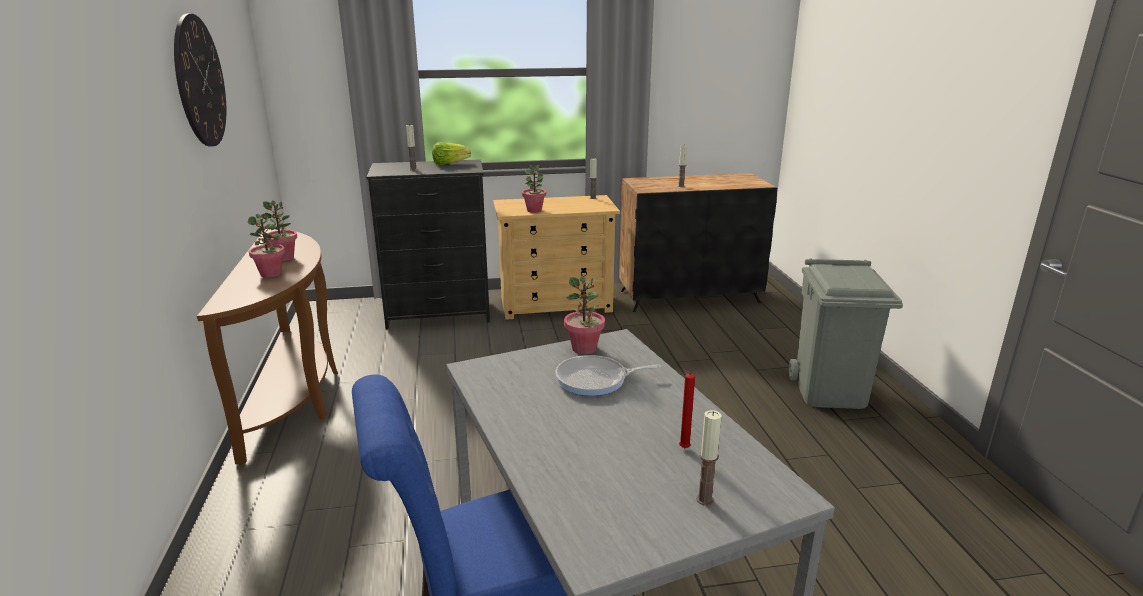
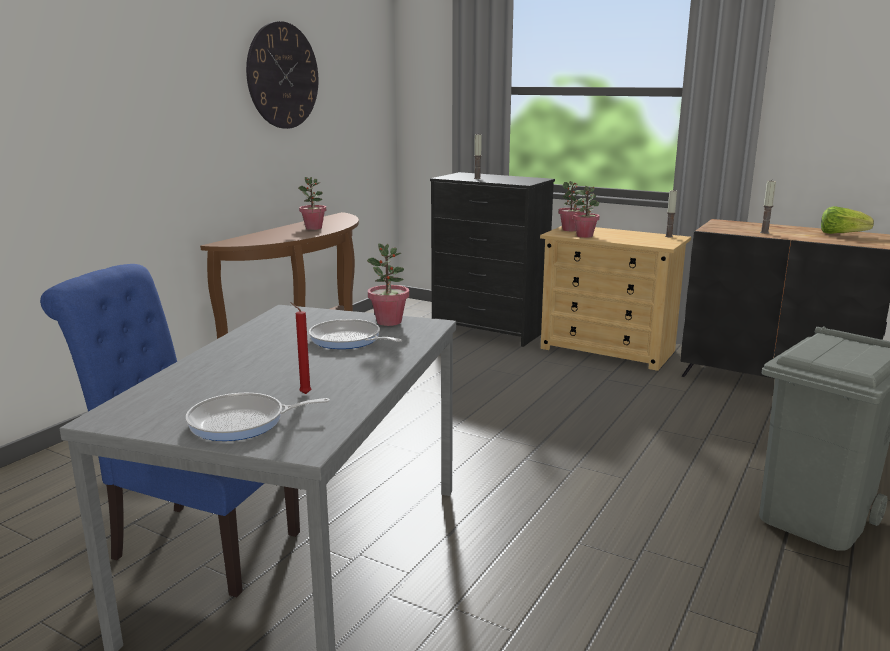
camera: 40 degrees right, 5 degrees down
potted plant [248,214,285,278] -> potted plant moved to [558,181,584,231]
lettuce [432,142,471,165] -> lettuce moved to [821,206,874,234]
candle [696,410,722,506] -> frying pan [186,393,330,441]

